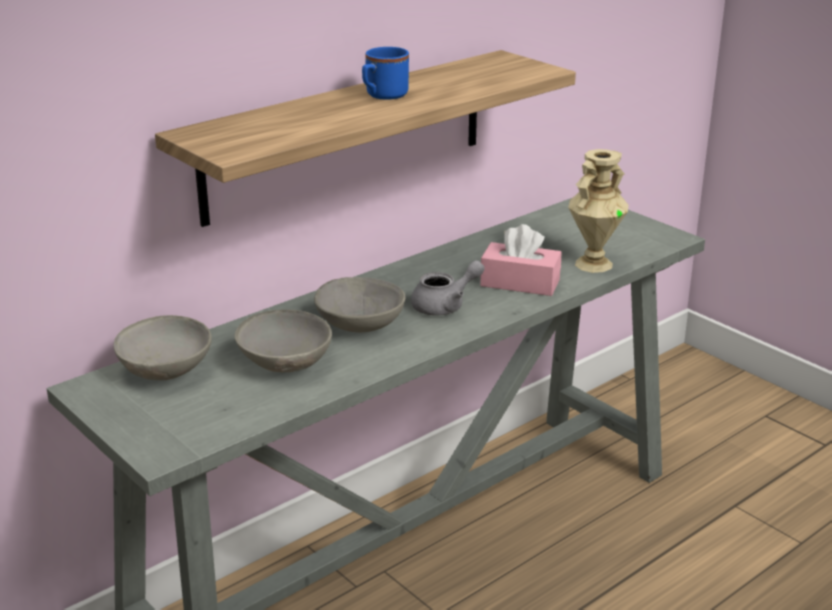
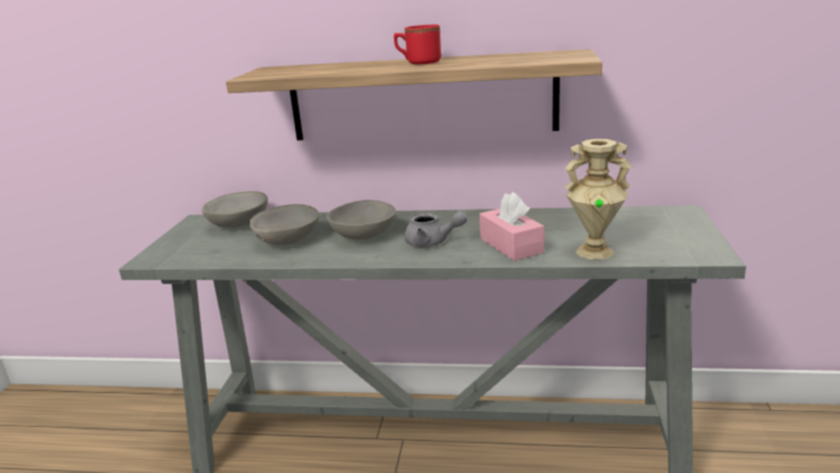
camera: 50 degrees right, 5 degrees down
blue mug [362,47,409,100] -> red mug [394,25,441,64]

